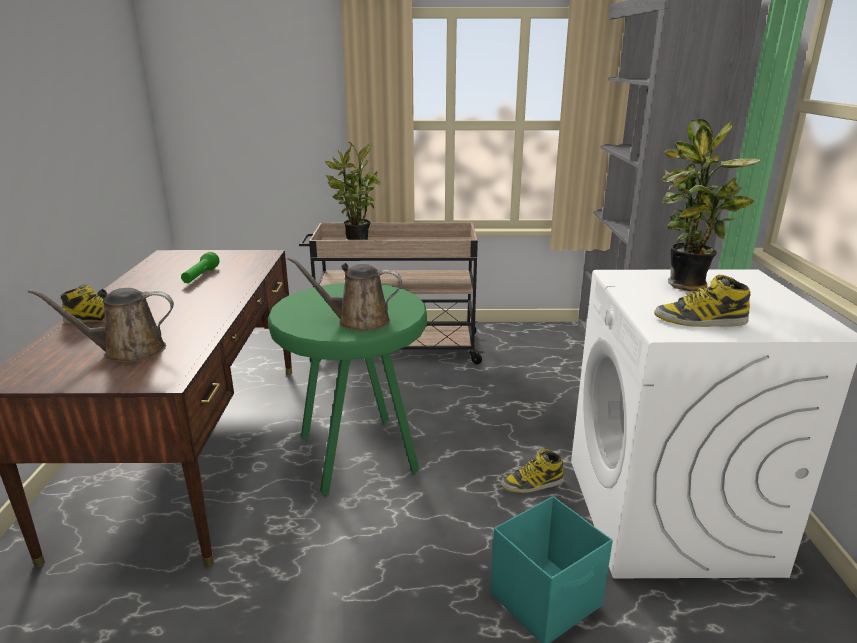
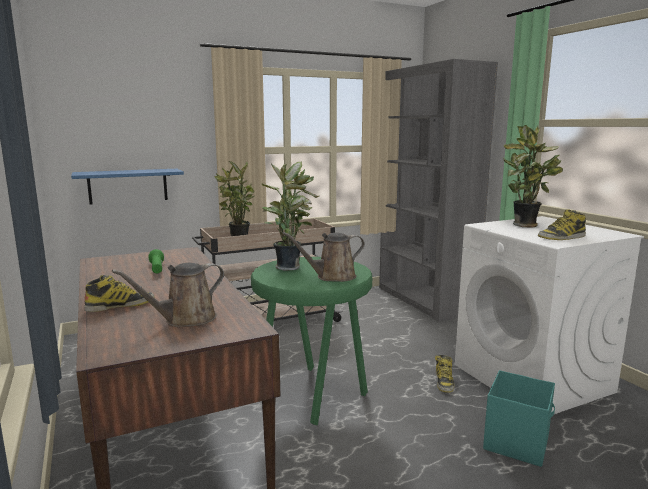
camera: 25 degrees left, 10 degrees down
boot [501,449,564,493] -> boot turned 45 degrees counterclockwise [435,355,454,393]
none -> blue shelf [71,169,184,204]
none -> potted plant [261,162,319,271]

